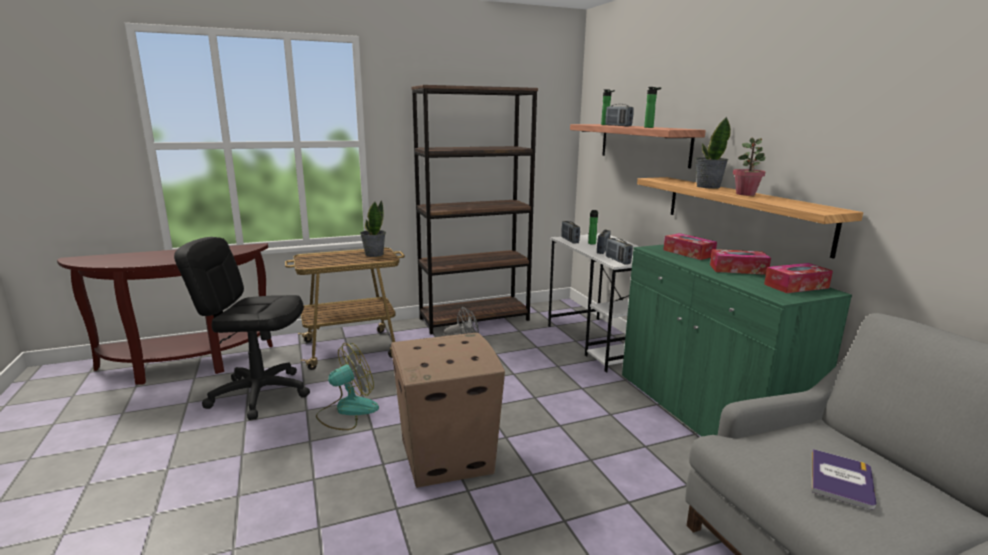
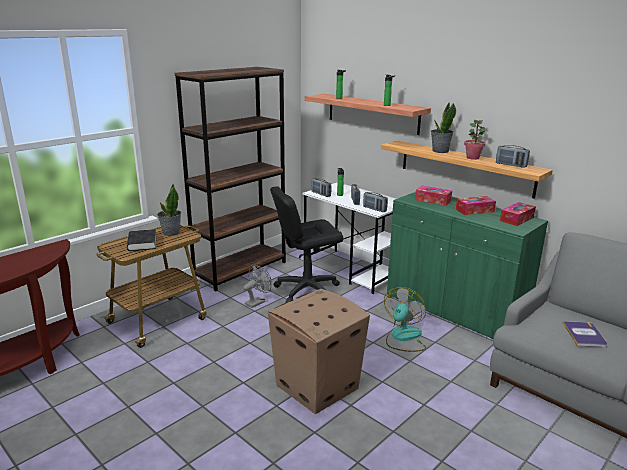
camera: 25 degrees left, 5 degrees up
black office chair [174,237,310,420] -> black office chair moved to [270,187,343,302]
fan [316,343,379,430] -> fan moved to [384,287,426,352]
radio [605,104,634,126] -> radio moved to [496,145,530,168]
none -> black book [127,229,157,251]

